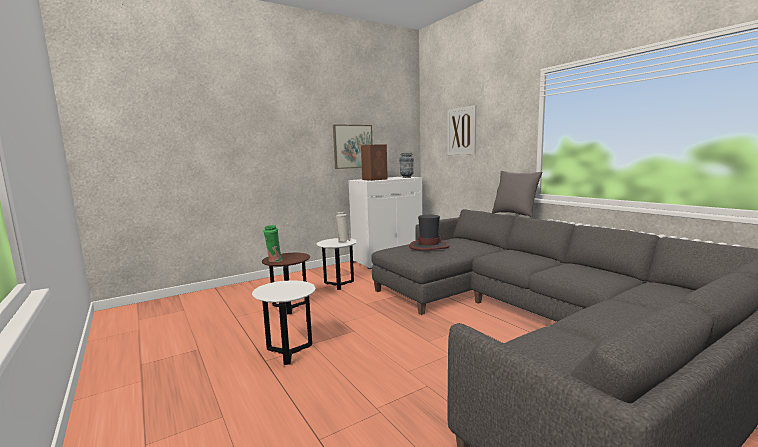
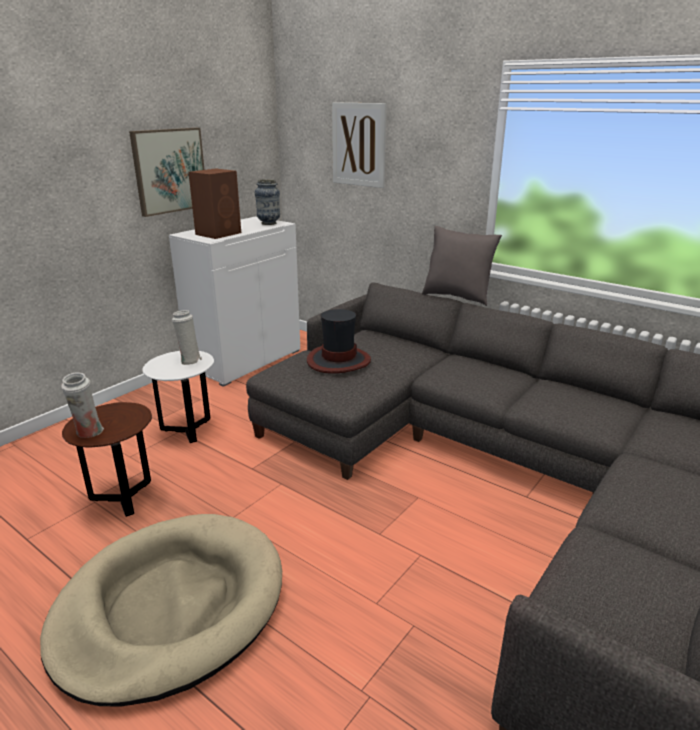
camera: 20 degrees left, 15 degrees up
white side table [252,280,316,365] -> beige dog bed [40,514,282,707]
green vase [263,225,283,262] -> white vase [61,373,104,438]

